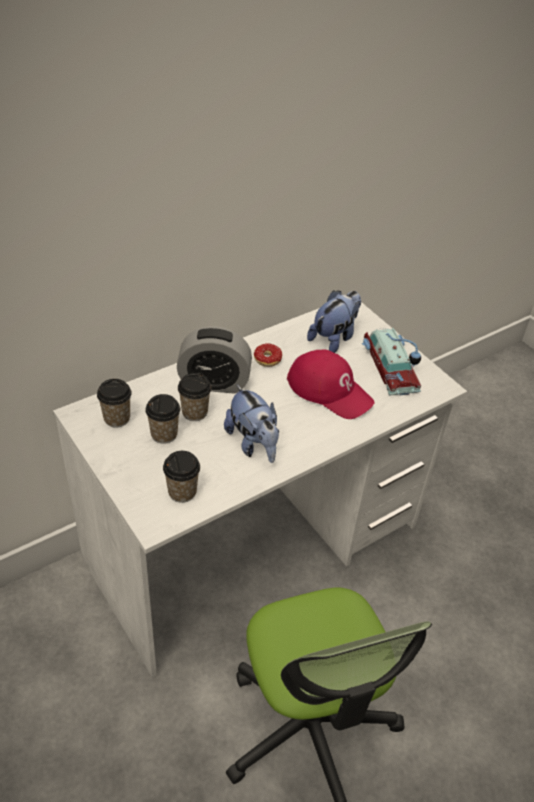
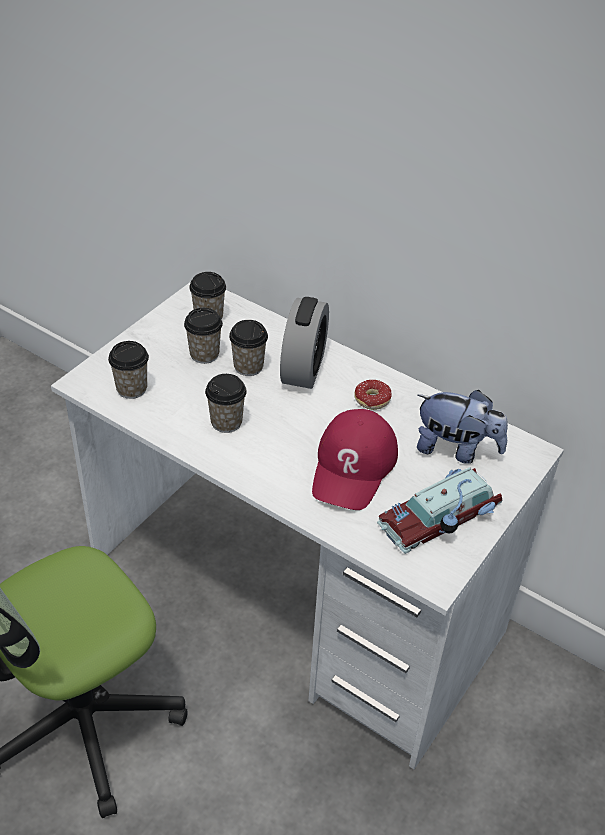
camera: 70 degrees right, 0 degrees up
alarm clock [177,326,252,394] -> alarm clock turned 150 degrees counterclockwise [280,297,329,389]
plush toy [224,385,279,463] -> cup [205,374,247,433]

